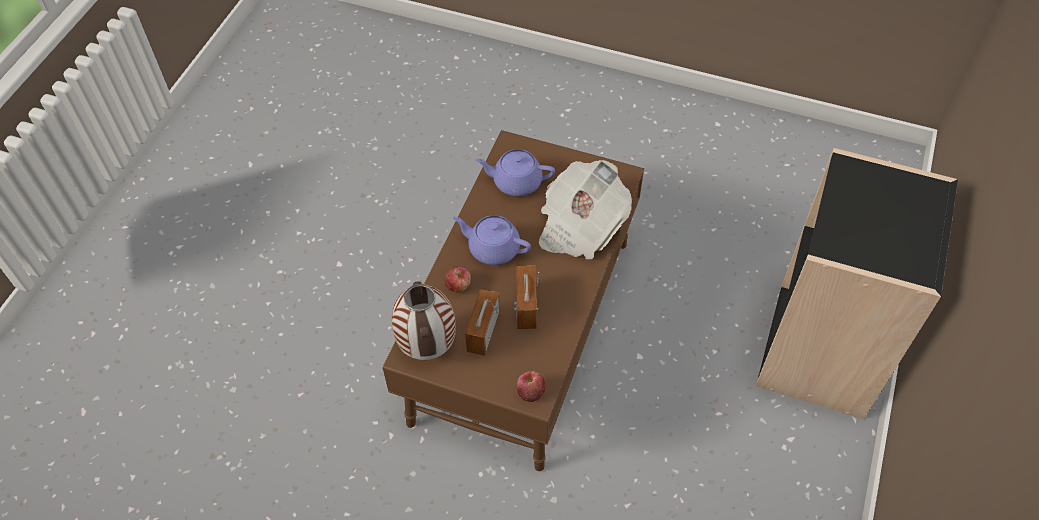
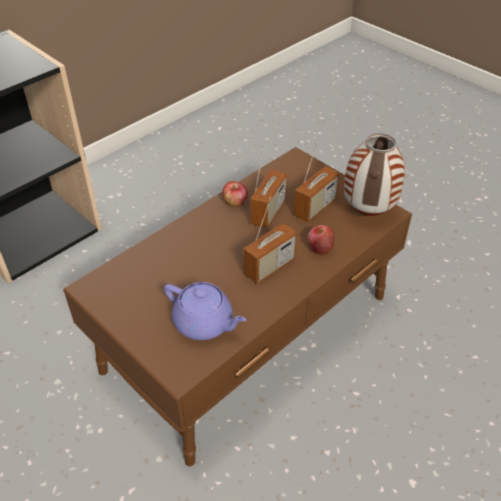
camera: 155 degrees left, 10 degrees down
purple teapot [453,215,531,265] -> radio [243,197,297,284]
apple [517,371,545,402] -> apple moved to [222,181,248,207]
newspaper [539,160,632,259] -> none

